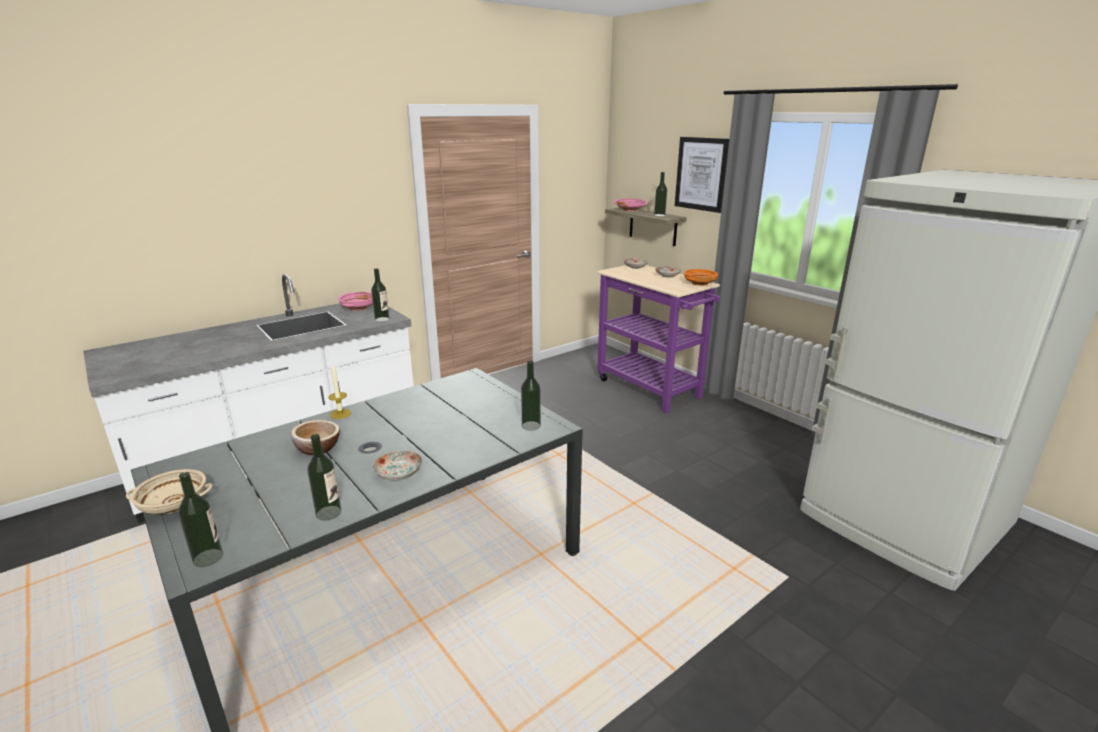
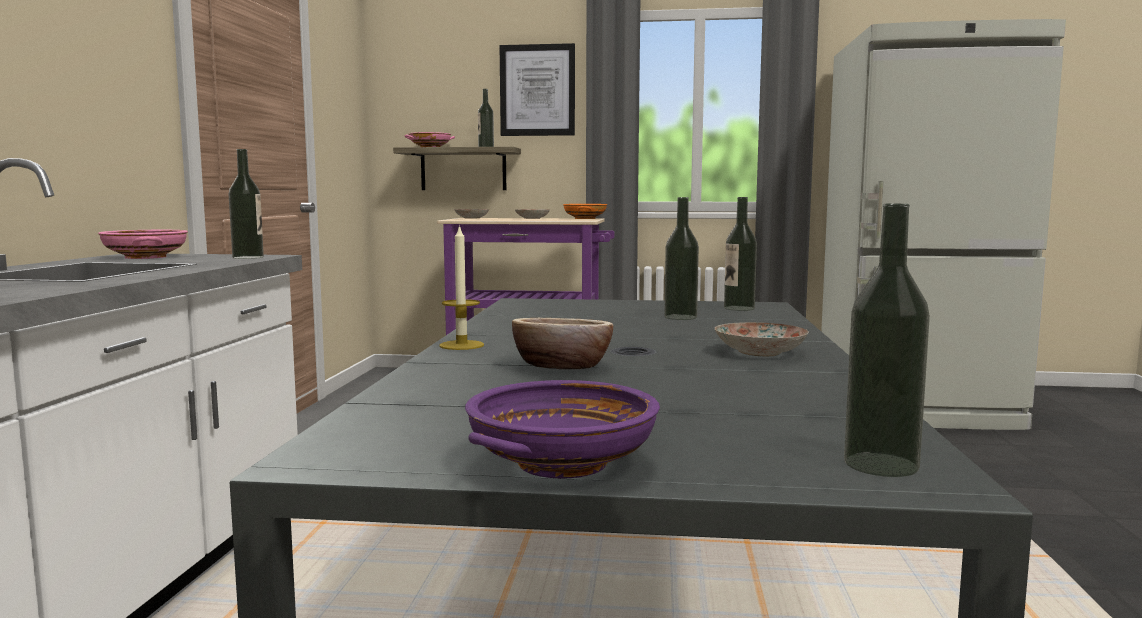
camera: 45 degrees left, 15 degrees down
beige bowl [126,469,213,514] -> purple bowl [465,380,660,478]
bottle [307,434,341,521] -> bottle moved to [664,197,699,320]

